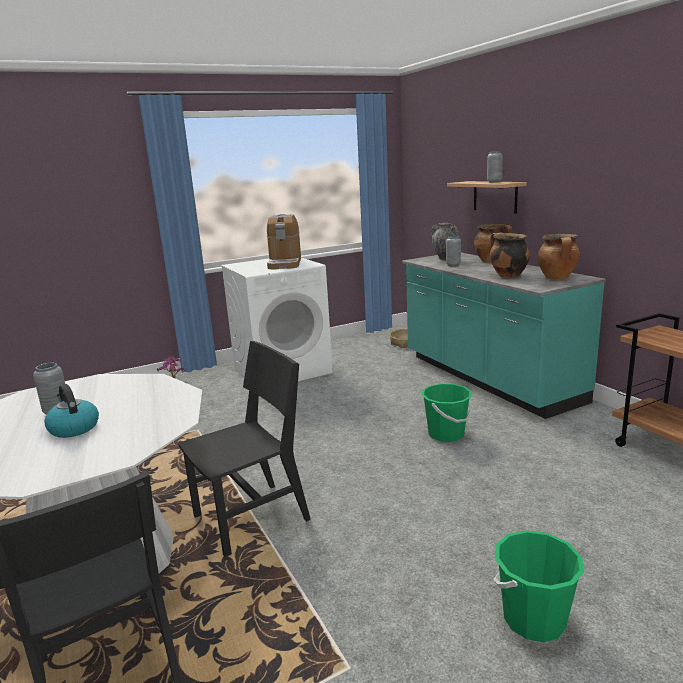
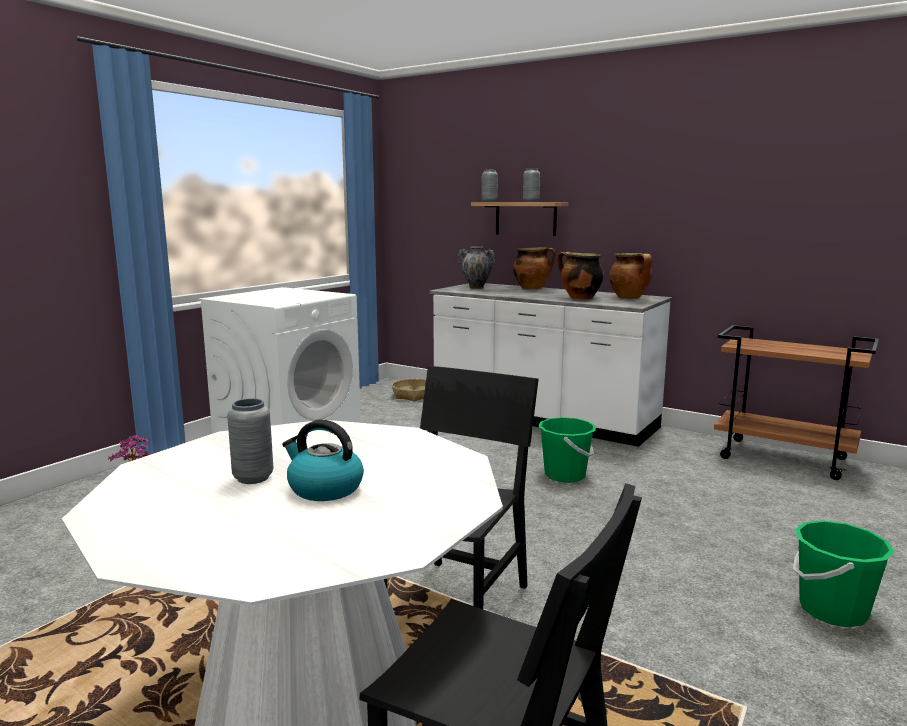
camera: 30 degrees left, 5 degrees down
coffee machine [267,214,301,270] -> none
turquoise counter [402,253,606,419] -> white counter [429,283,672,447]
grey vase [446,236,461,266] -> grey vase moved to [482,170,498,202]

